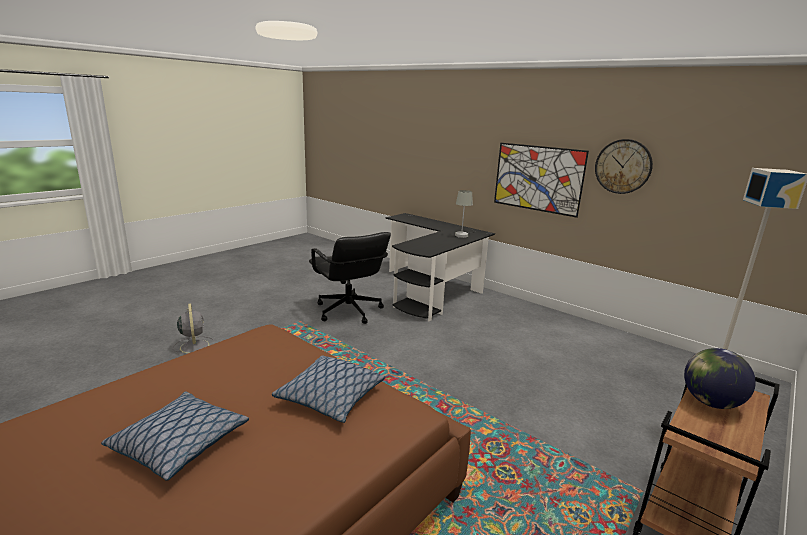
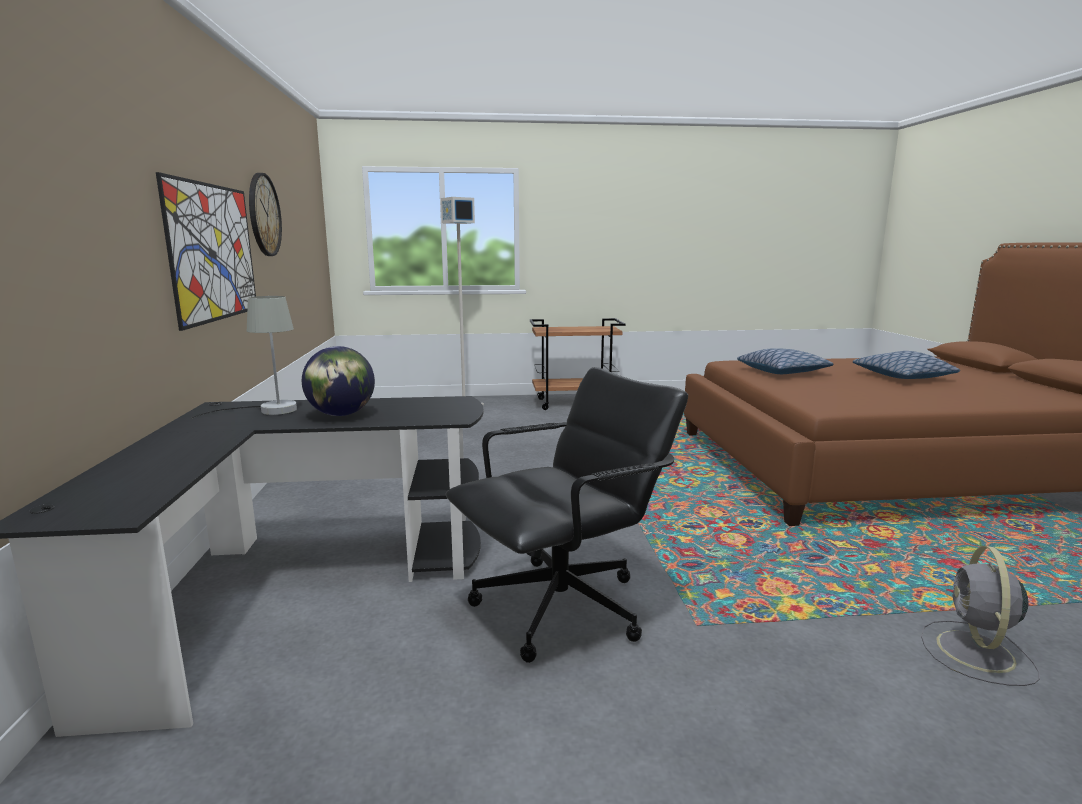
camera: 135 degrees left, 5 degrees down
black office chair [309,232,391,324] -> black office chair turned 45 degrees clockwise [446,367,688,663]
globe [684,348,756,409] -> globe moved to [302,346,375,416]

